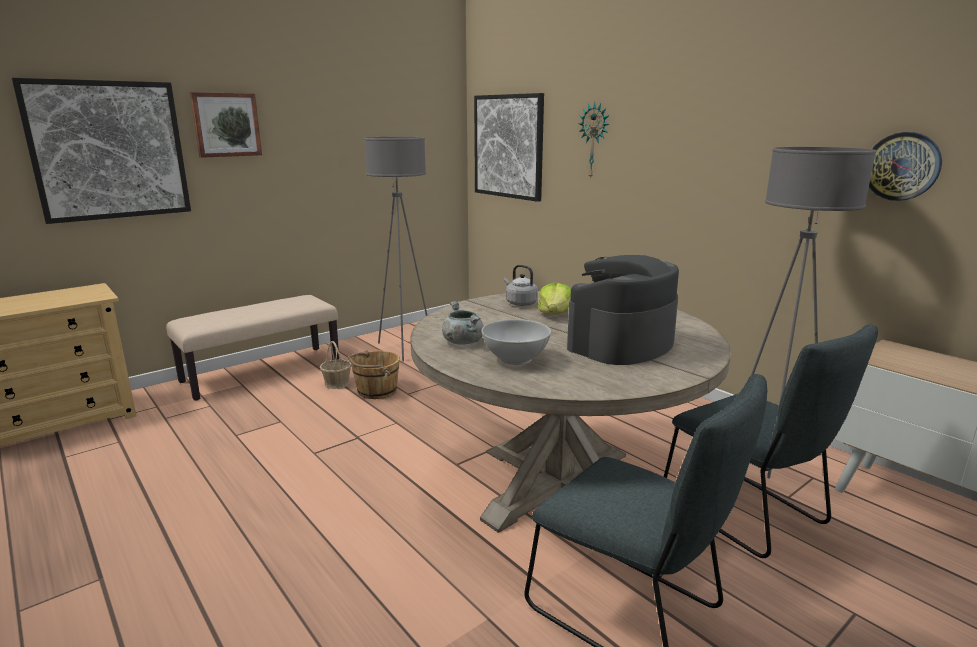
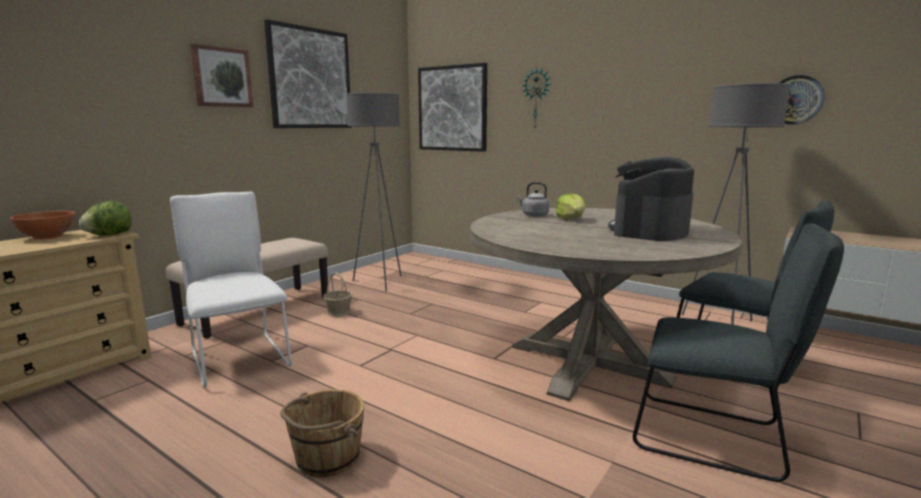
camera: 15 degrees left, 5 degrees down
picture [12,78,191,224] -> picture moved to [264,19,352,128]
brown bucket [348,351,400,399] -> brown bucket moved to [280,389,364,477]
grey cooking pot [442,301,484,345] -> none
white bowl [481,319,551,365] -> none
none -> orange bowl [10,211,75,240]
none -> lettuce [79,201,132,236]
none -> white chair [170,192,292,388]

